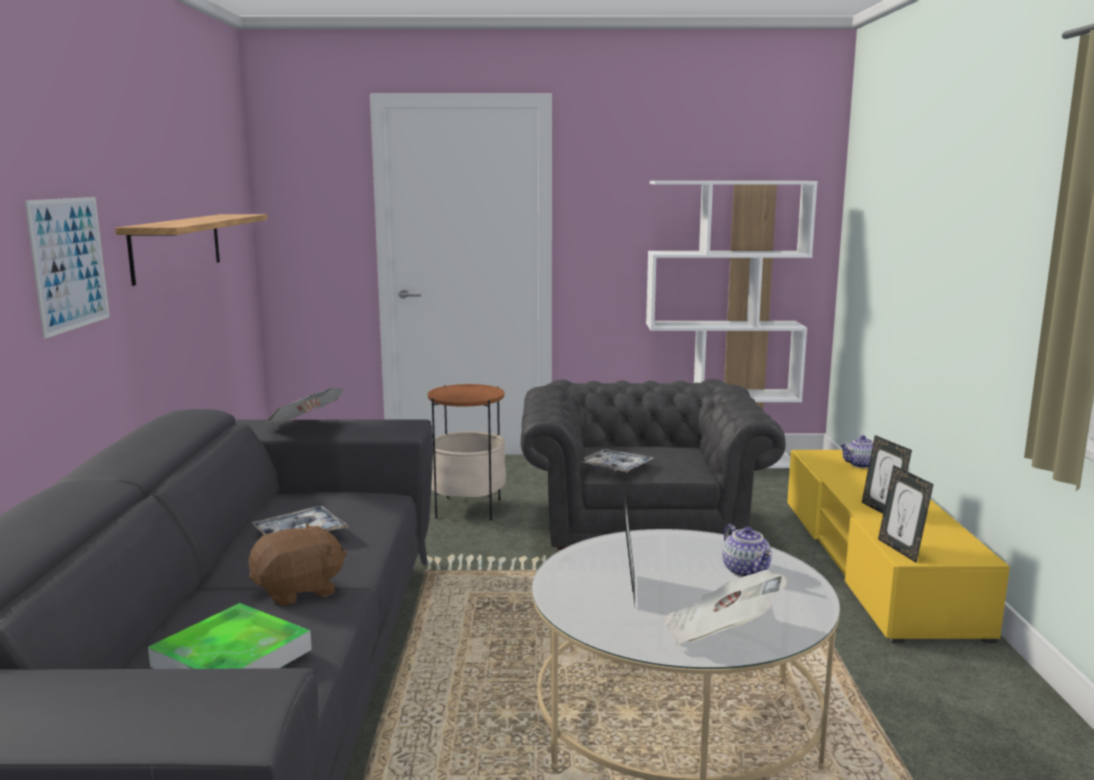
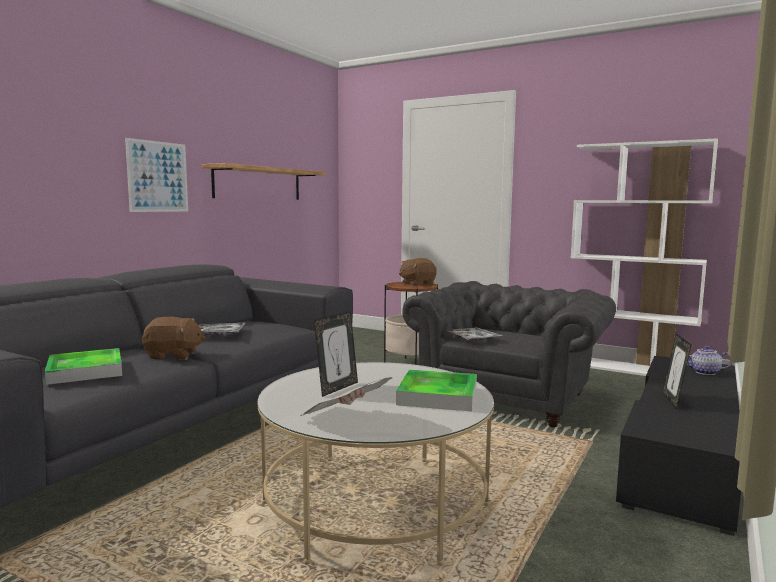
camera: 30 degrees right, 5 degrees down
newspaper [266,388,344,423] -> none
teapot [722,524,773,577] -> tray [396,369,477,411]
yellow tv stand [787,450,1010,643] -> black tv stand [616,356,741,536]
picture frame [878,465,933,563] -> none
none -> brown plush toy [399,258,437,286]

